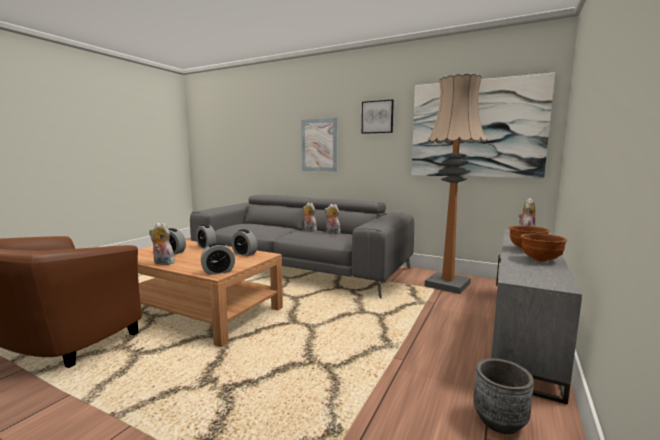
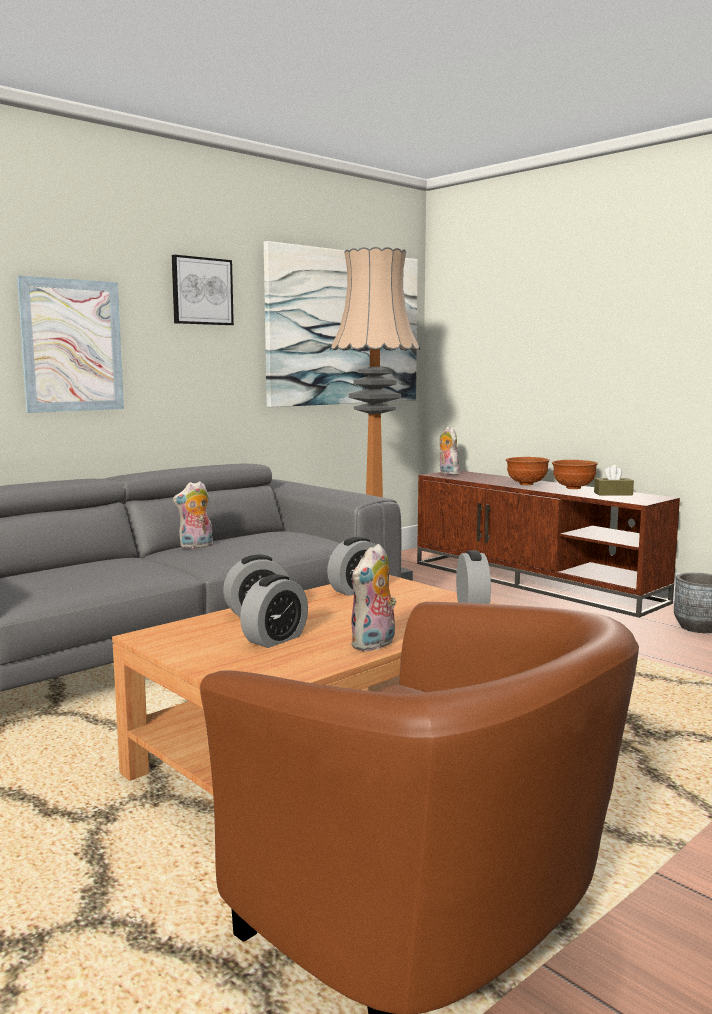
camera: 70 degrees left, 0 degrees up
plush toy [324,204,341,234] -> none
grey tv stand [491,229,582,404] -> brown tv stand [417,471,680,618]
none -> brown tissue box [594,465,634,496]

